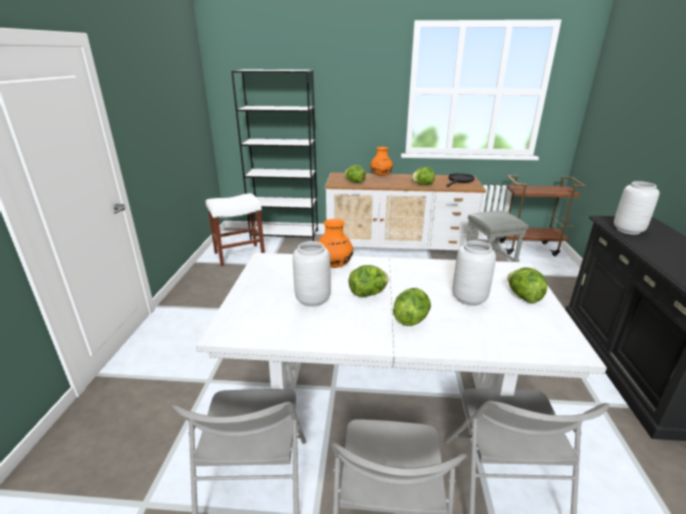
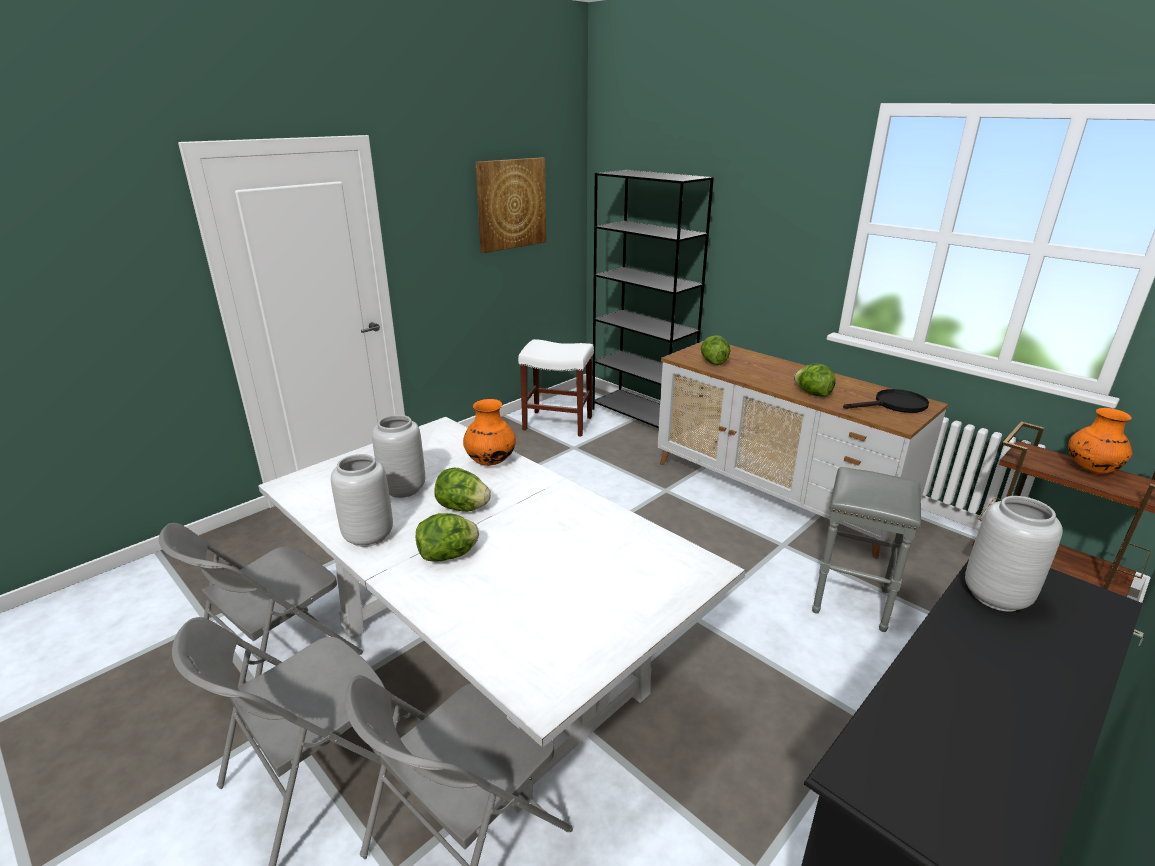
camera: 40 degrees right, 0 degrees up
white bookcase [231,69,318,241] -> black bookcase [592,170,714,428]
orange vase [370,147,393,176] -> orange vase moved to [1068,408,1132,473]
grey vase [452,240,496,306] -> grey vase moved to [331,454,393,547]
lettuce [508,267,547,303] -> none
none -> picture [476,157,546,253]

